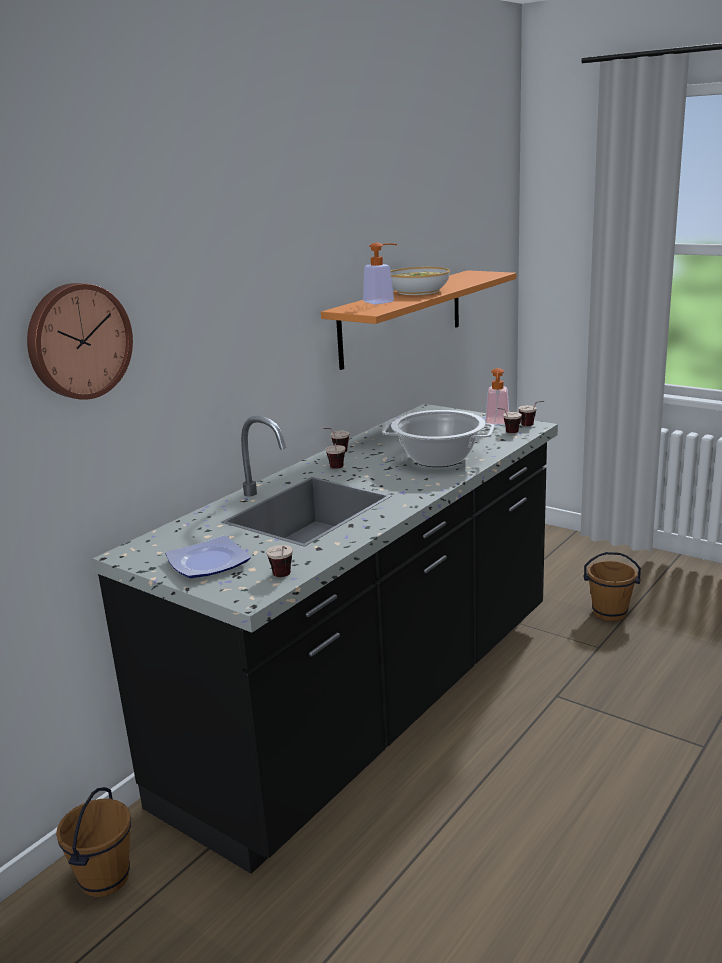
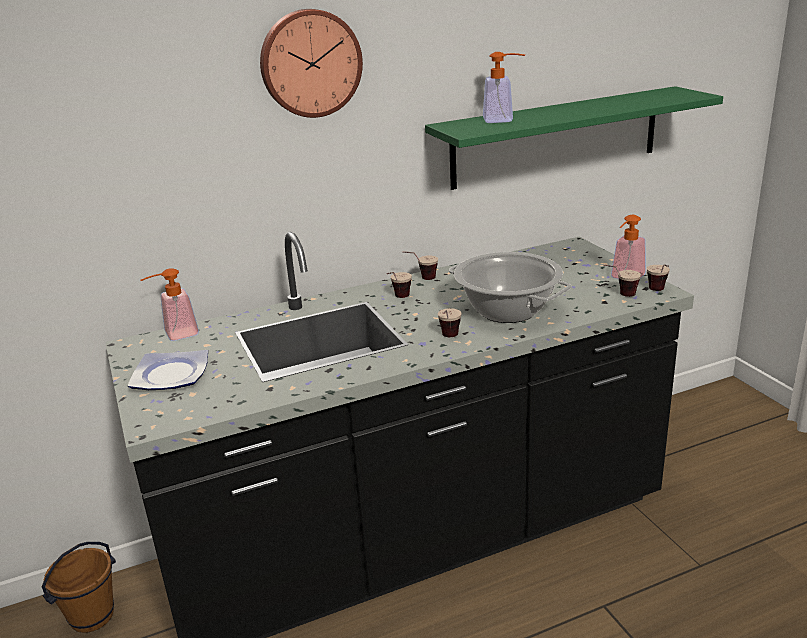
camera: 30 degrees right, 5 degrees up
wall clock [27,283,133,400] -> wall clock moved to [260,9,363,118]
cup [266,545,293,577] -> cup moved to [438,308,462,337]
orange shelf [321,270,516,370] -> green shelf [425,86,723,190]
bowl [391,267,450,295] -> none
brown bucket [584,552,641,621] -> none
none -> soap dispenser [140,268,199,341]

